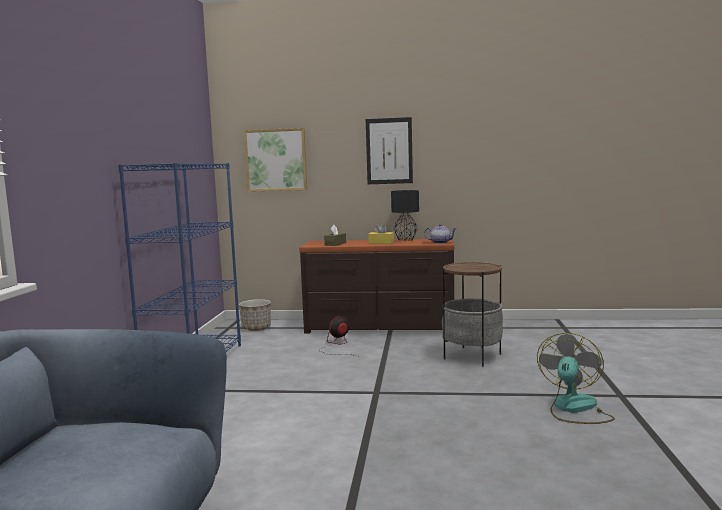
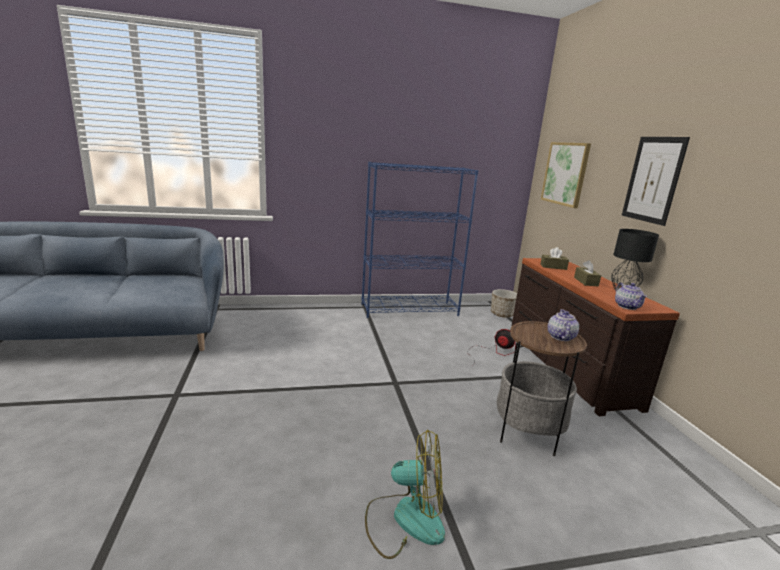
camera: 70 degrees right, 10 degrees up
yellow tissue box [368,223,394,244] -> brown tissue box [574,260,601,286]
none -> teapot [547,309,579,341]

